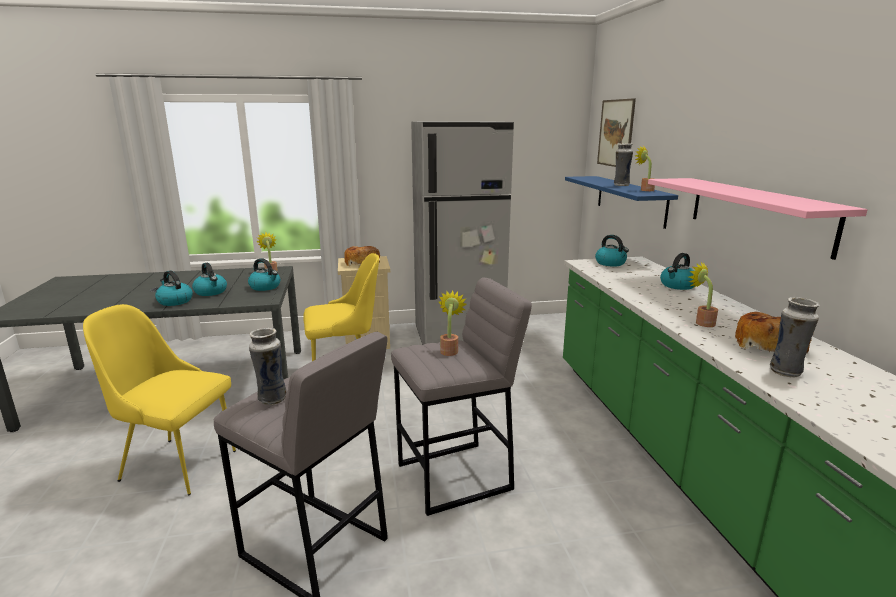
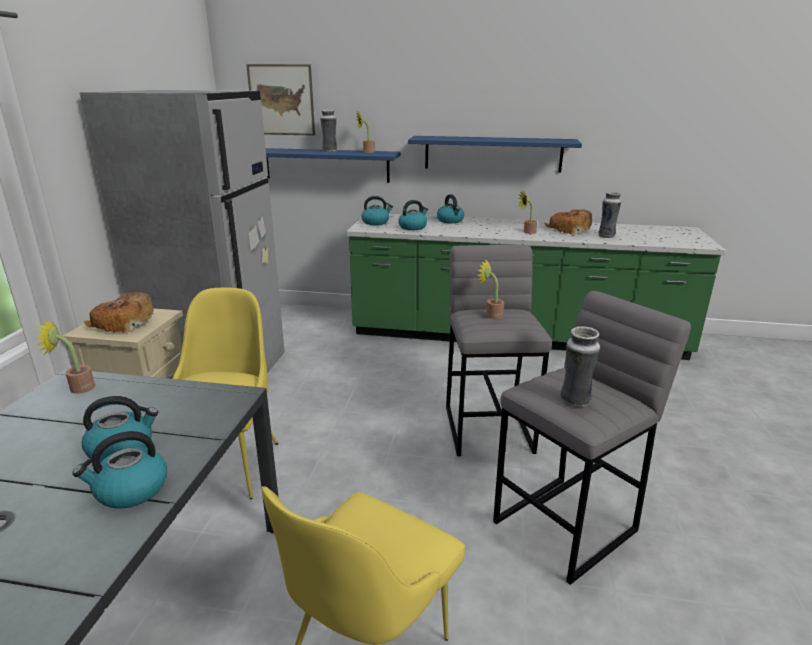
camera: 70 degrees left, 5 degrees up
kettle [248,258,280,291] -> kettle moved to [398,200,428,230]
pink shelf [648,178,868,260] -> blue shelf [408,136,582,173]

